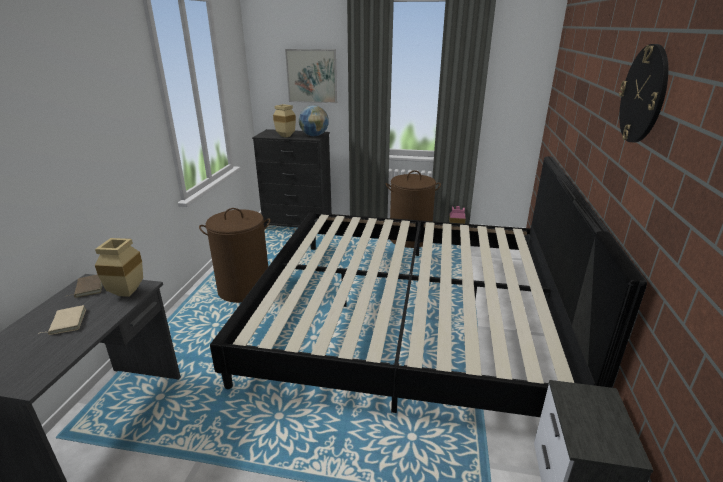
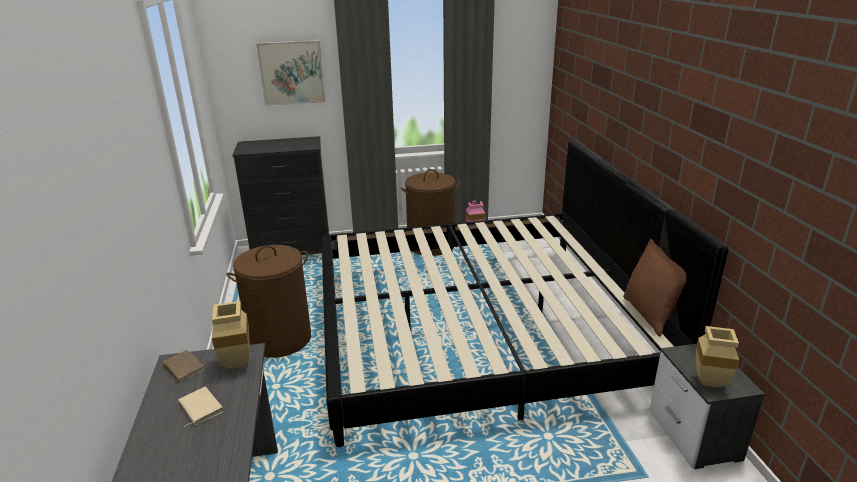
camera: 20 degrees left, 0 degrees up
beige vase [273,104,296,137] -> beige vase moved to [695,326,739,388]
globe [299,105,329,136] -> none
wall clock [619,44,669,142] -> none
none -> brown pillow [623,239,687,337]

